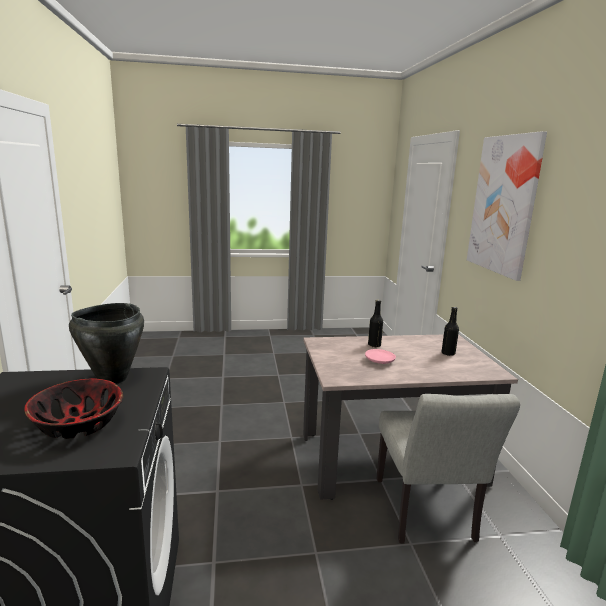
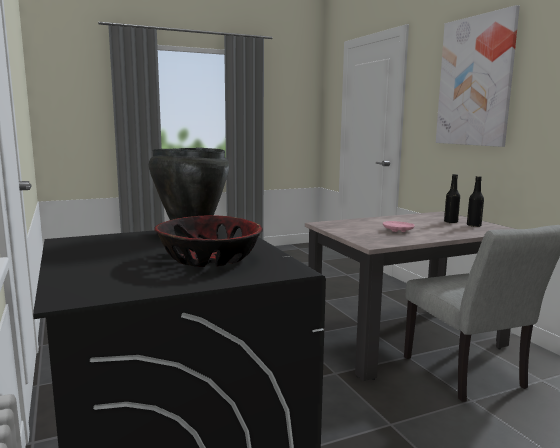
camera: 15 degrees left, 5 degrees down
black bottle [368,300,383,347] -> black bottle moved to [467,176,484,227]

